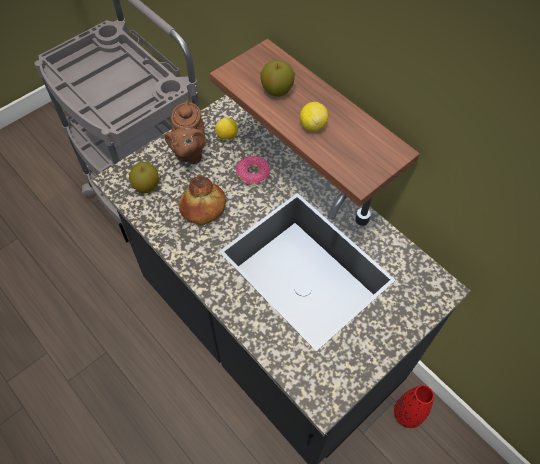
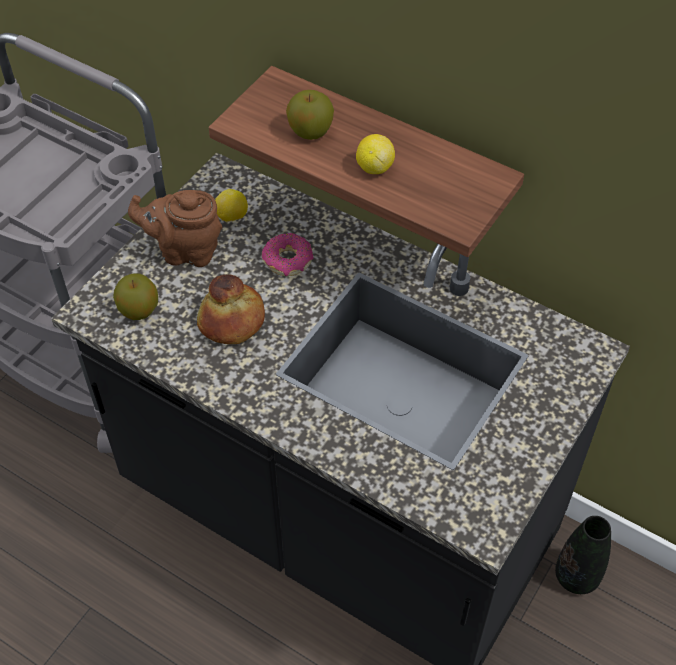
camera: 15 degrees left, 5 degrees down
brown teapot [165,100,206,164] -> brown teapot turned 105 degrees clockwise [128,190,222,267]
red vase [394,385,434,428] -> black vase [555,516,611,594]

